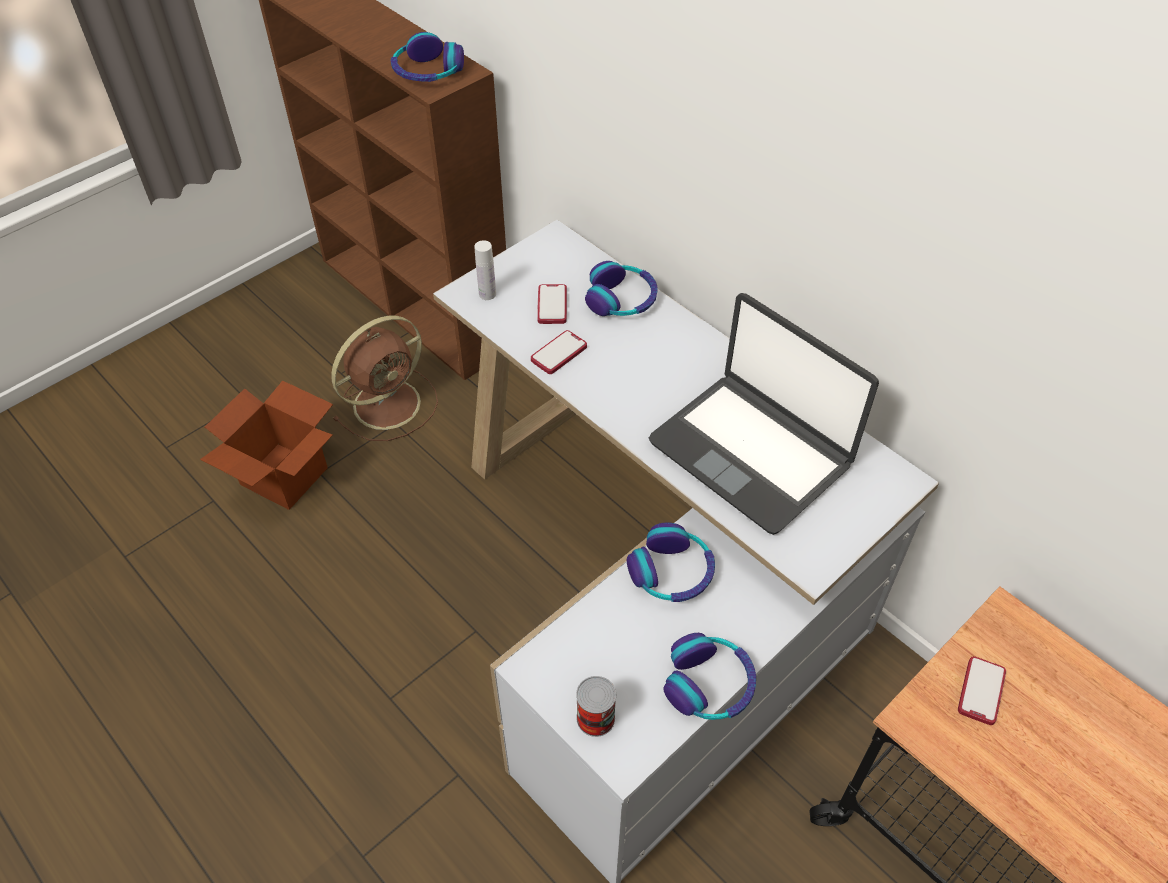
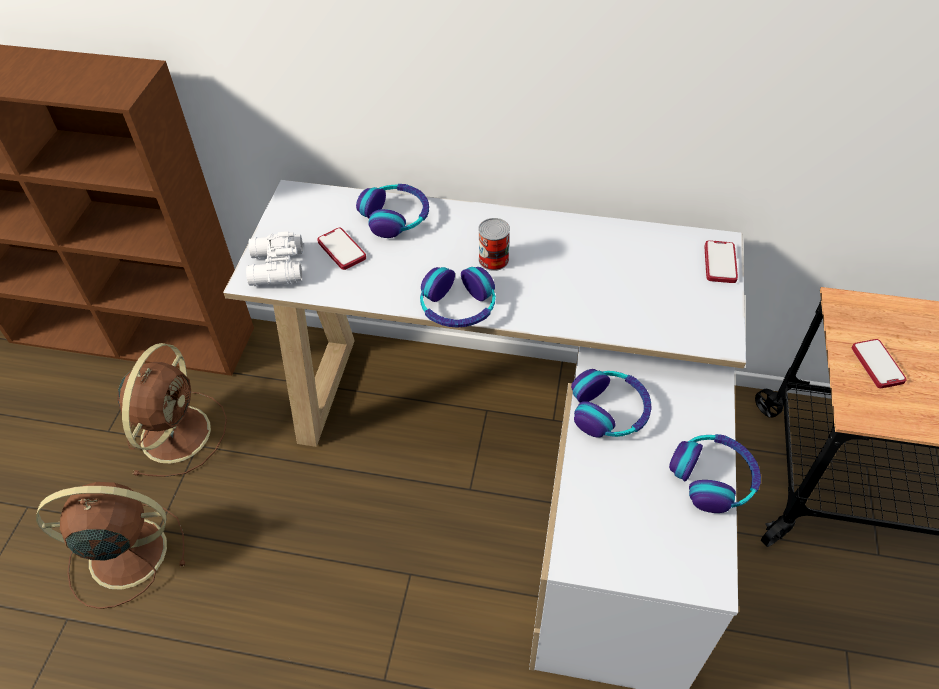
camera: 35 degrees left, 0 degrees up
cardboard box [200,381,333,510] -> brown fan [36,482,185,609]
headphones [391,32,464,82] -> headphones moved to [420,267,496,328]
white bottle [474,240,496,300] -> white binoculars [246,231,303,286]
phone [531,330,587,374] -> phone moved to [705,240,738,283]
can [576,676,616,737] -> can moved to [478,218,510,271]
laptop [649,293,879,535] -> none

